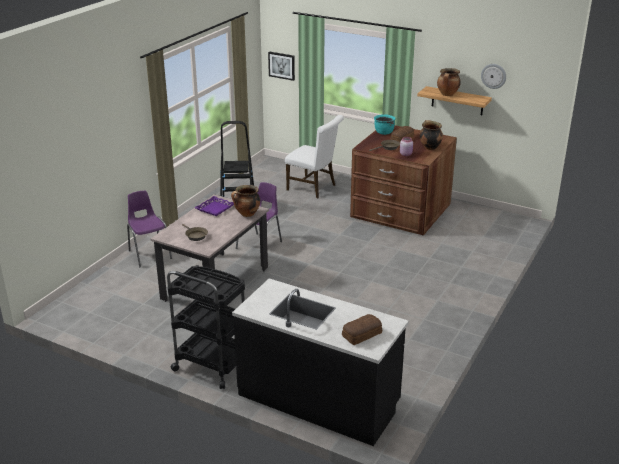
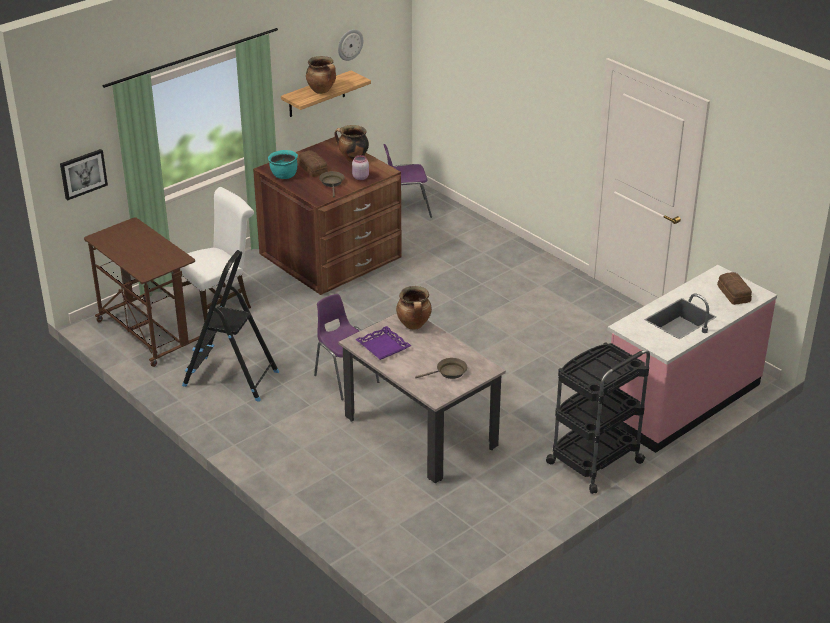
camera: 70 degrees left, 5 degrees up
purple chair [127,191,172,267] -> purple chair moved to [383,144,432,218]
black counter [232,278,409,446] -> pink counter [607,265,777,453]
none -> brown desk [84,217,200,367]

